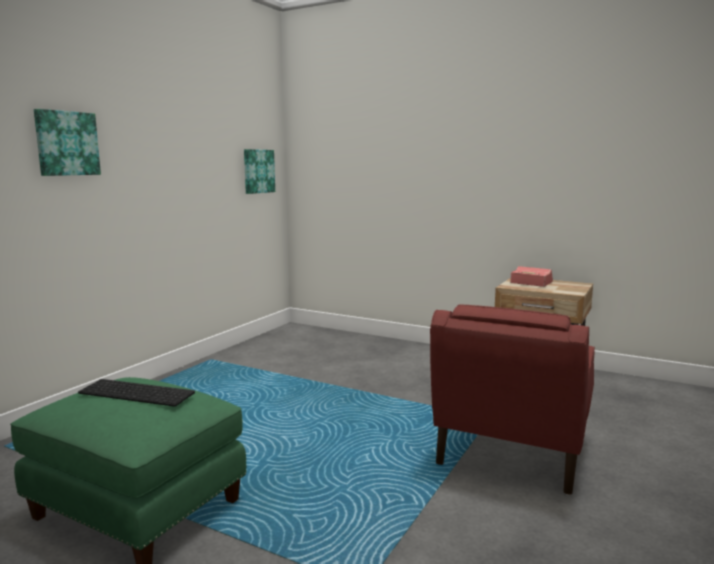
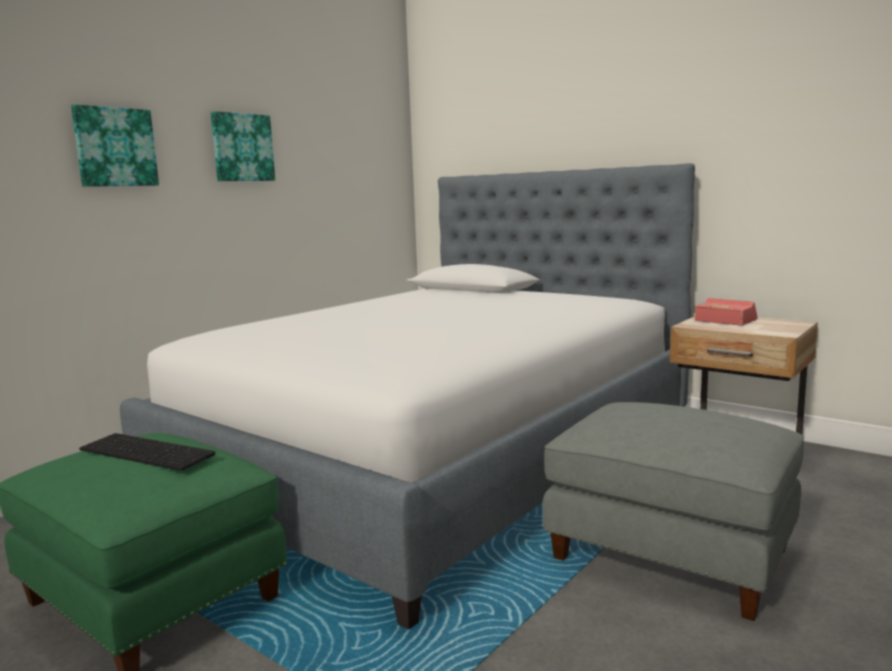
camera: 10 degrees right, 0 degrees up
picture [244,149,275,194] -> picture moved to [211,111,275,181]
red armchair [430,305,595,495] -> grey ottoman [542,402,804,621]
none -> bed [120,163,695,630]

